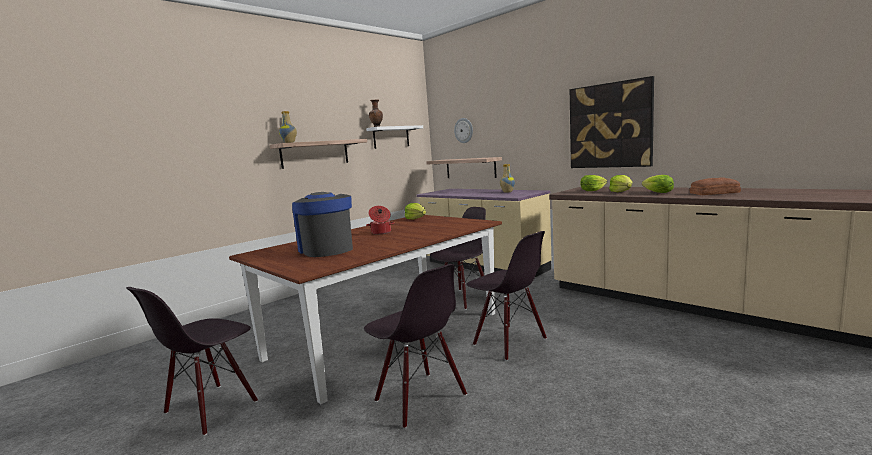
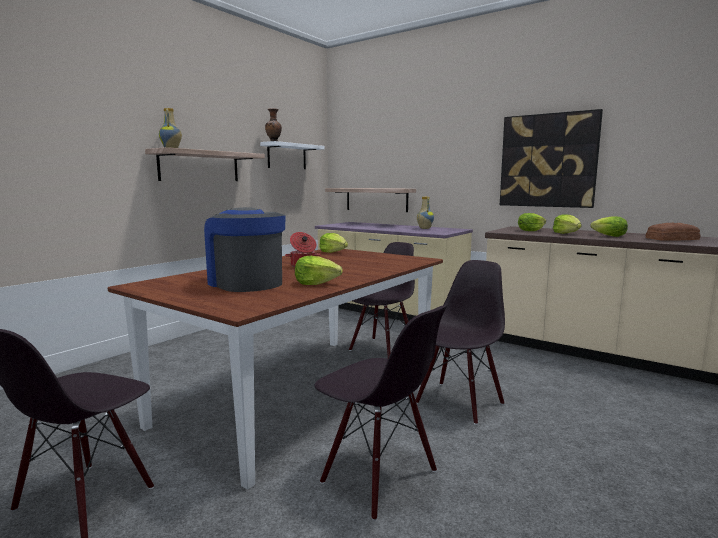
camera: 10 degrees left, 0 degrees up
wall clock [454,118,473,143] -> none
black chair [466,231,547,361] -> black chair turned 90 degrees counterclockwise [416,260,505,425]
none -> lettuce [295,256,343,285]

